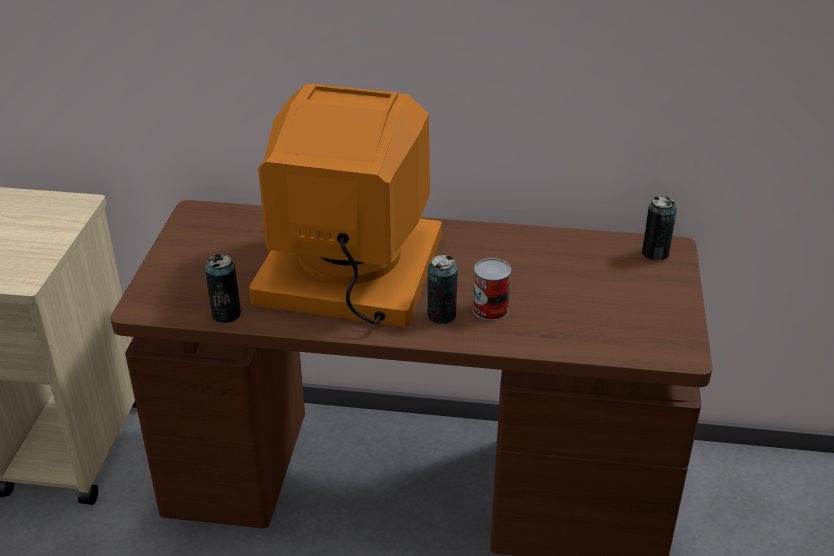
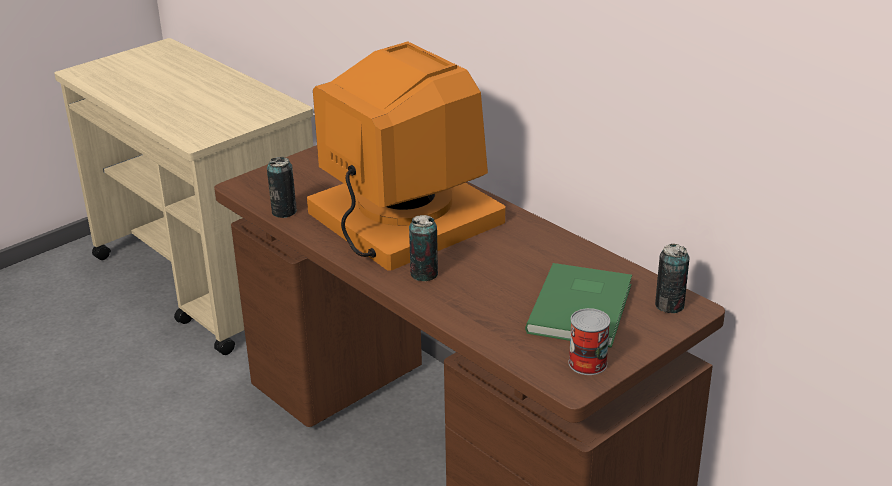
camera: 40 degrees right, 5 degrees down
can [473,258,511,321] -> can moved to [569,308,610,375]
none -> green book [525,263,632,348]

